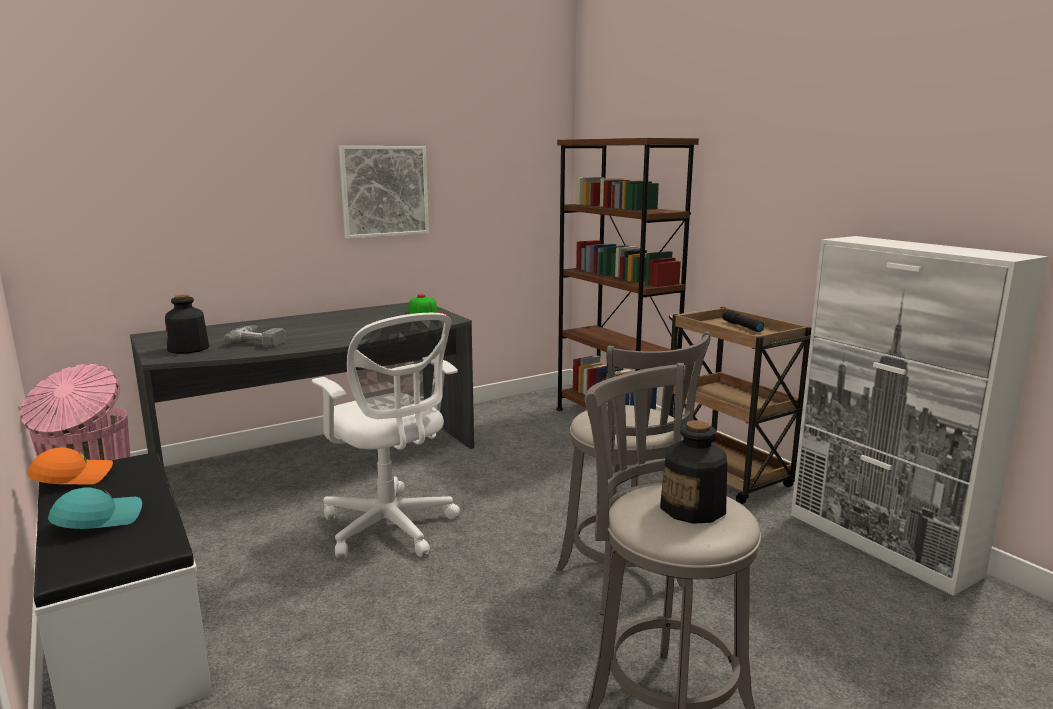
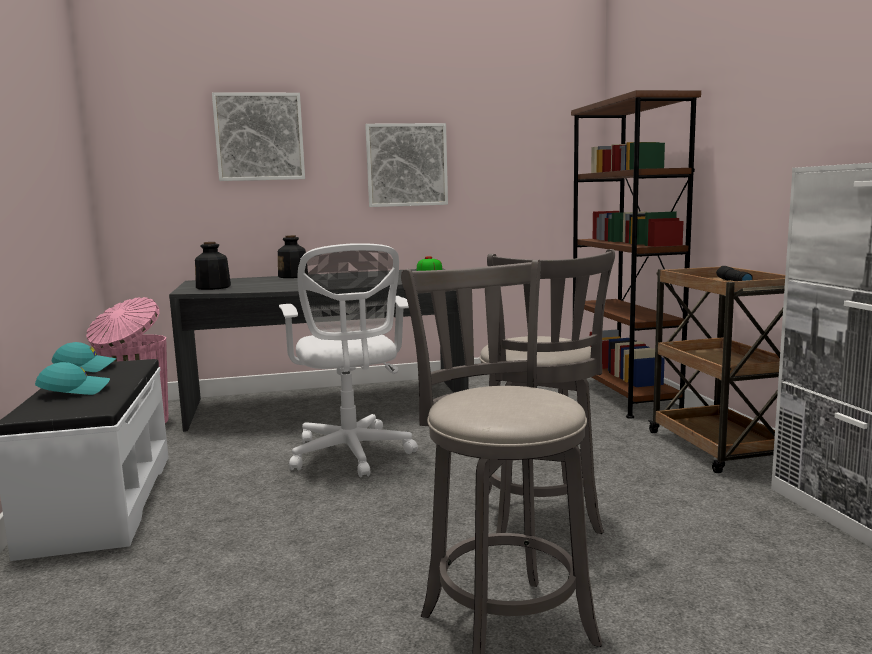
camera: 20 degrees right, 5 degrees down
orange cap [27,448,113,485] -> turquoise cap [51,342,116,372]
power drill [223,325,286,348] -> none
bottle [660,421,727,524] -> bottle moved to [278,235,308,278]
none -> picture [212,92,305,181]

